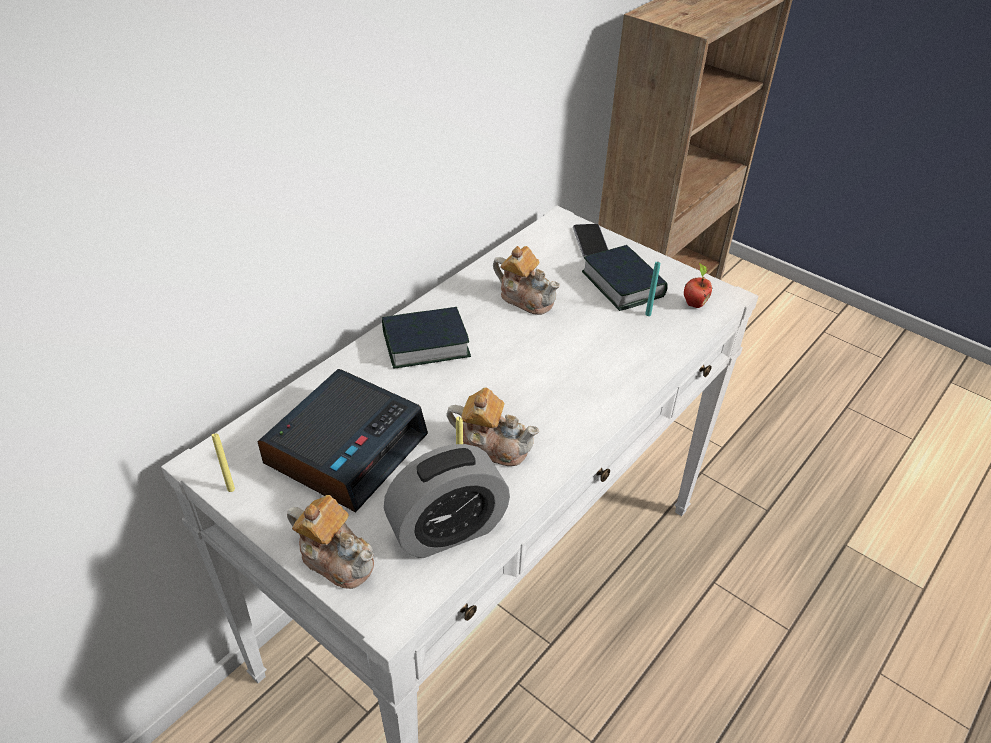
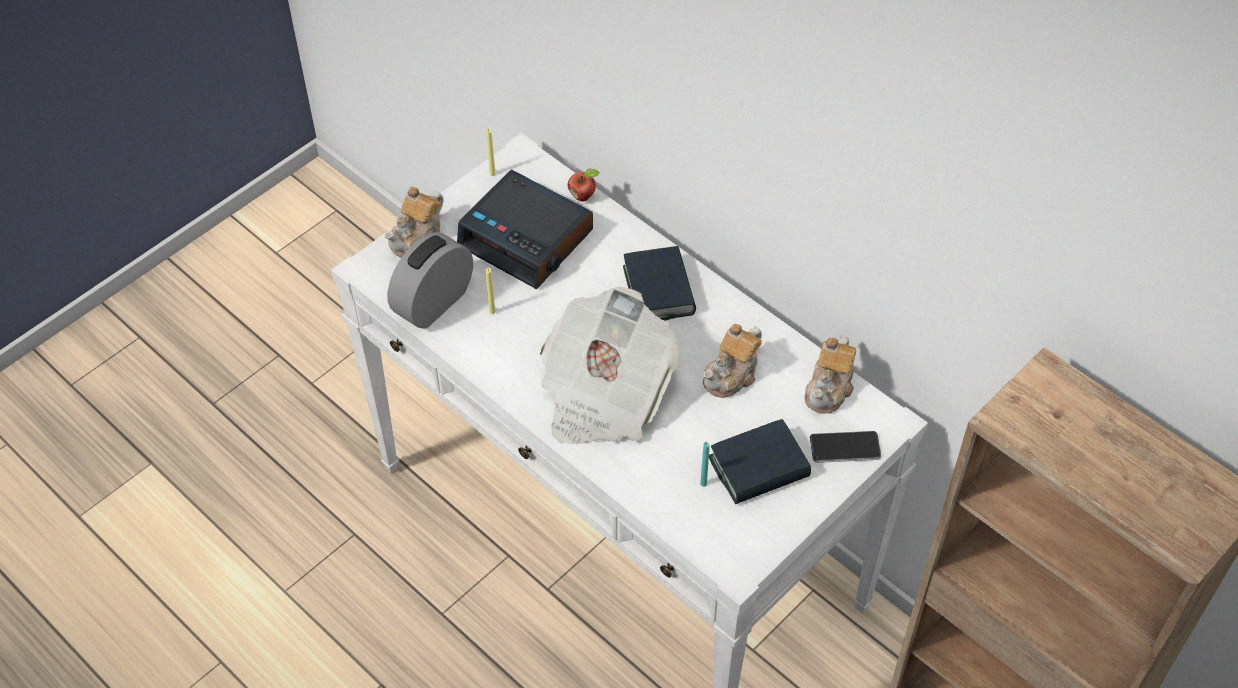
camera: 95 degrees right, 10 degrees up
alarm clock [384,444,510,558] -> alarm clock turned 60 degrees clockwise [387,232,473,329]
teapot [447,388,539,466] -> teapot moved to [805,335,856,414]
apple [684,263,712,308] -> apple moved to [567,169,600,202]
none -> newspaper [540,287,679,444]

